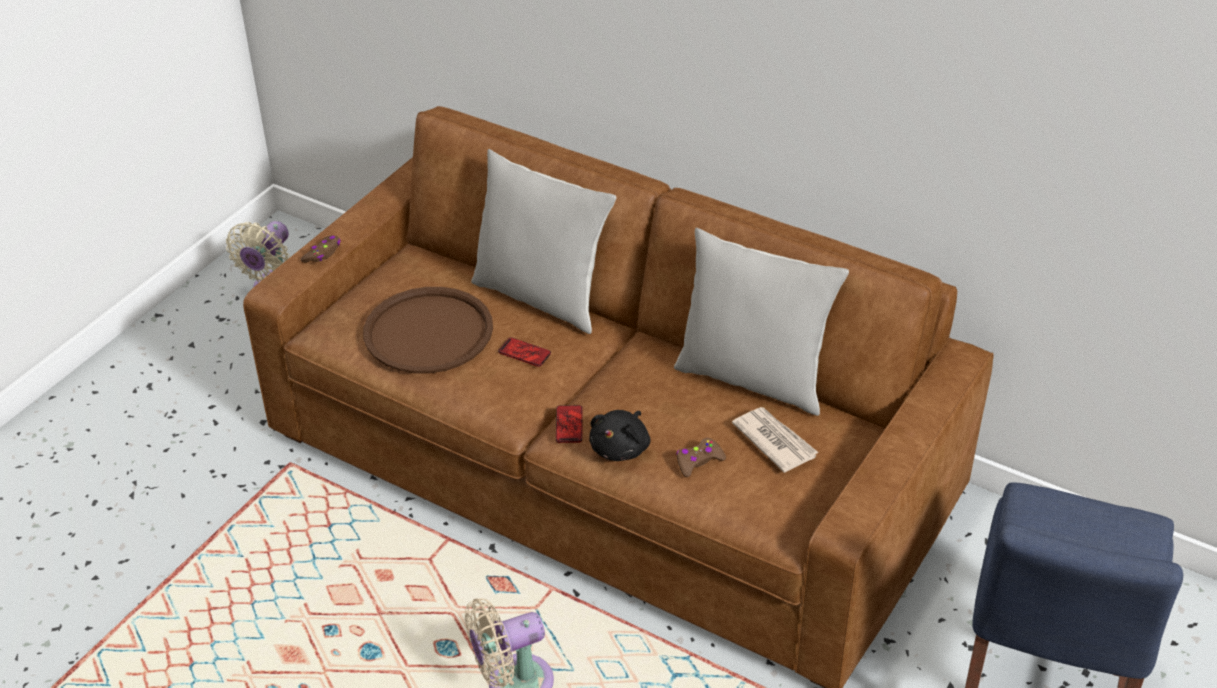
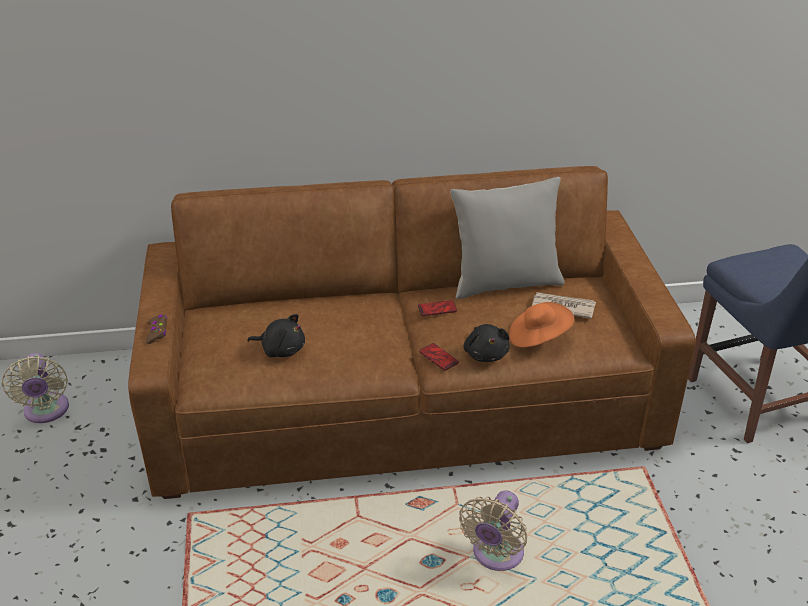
camera: 40 degrees left, 5 degrees down
brown tray [363,287,493,373] -> black plush toy [247,314,305,357]
grey pillow [471,149,616,334] -> none
phone [498,337,551,367] -> phone moved to [418,300,457,316]
brown game controller [676,438,726,477] -> orange hat [509,302,574,347]

